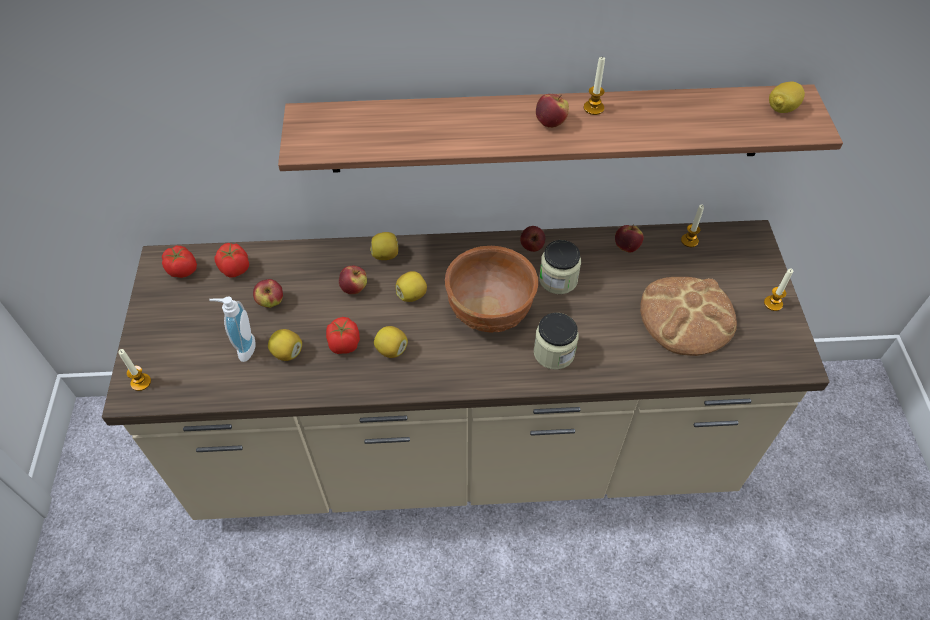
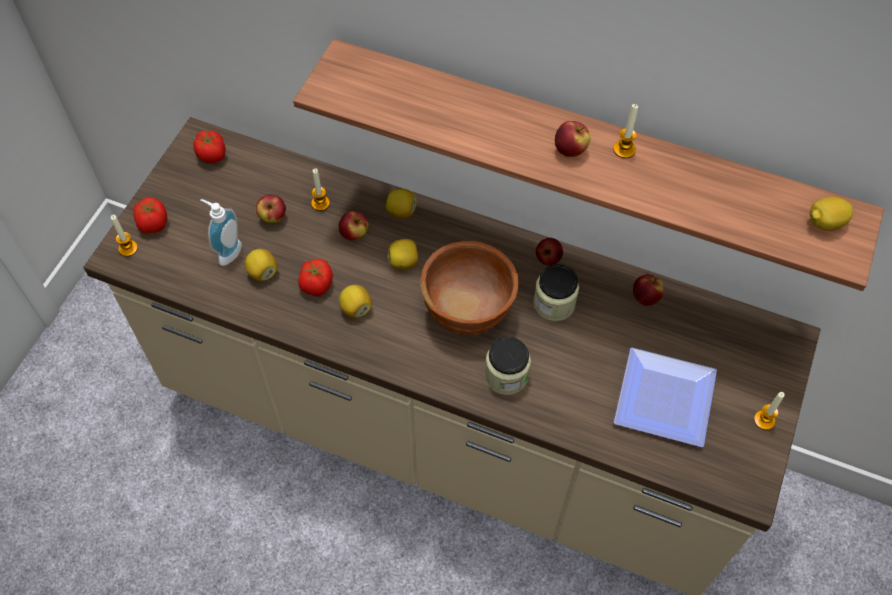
camera: 25 degrees right, 5 degrees up
tomato [214,243,249,277] -> tomato moved to [133,197,167,233]
bread [640,277,737,356] -> plate [614,348,717,447]
candle [681,204,704,247] -> candle moved to [311,168,330,211]

